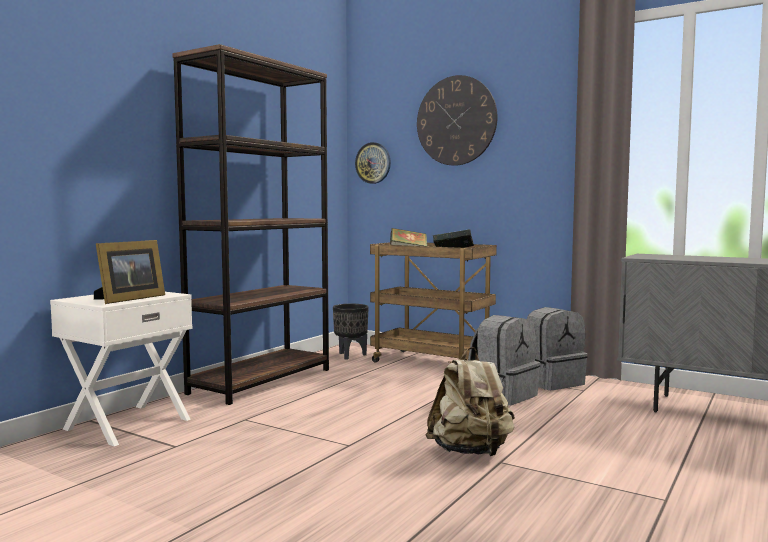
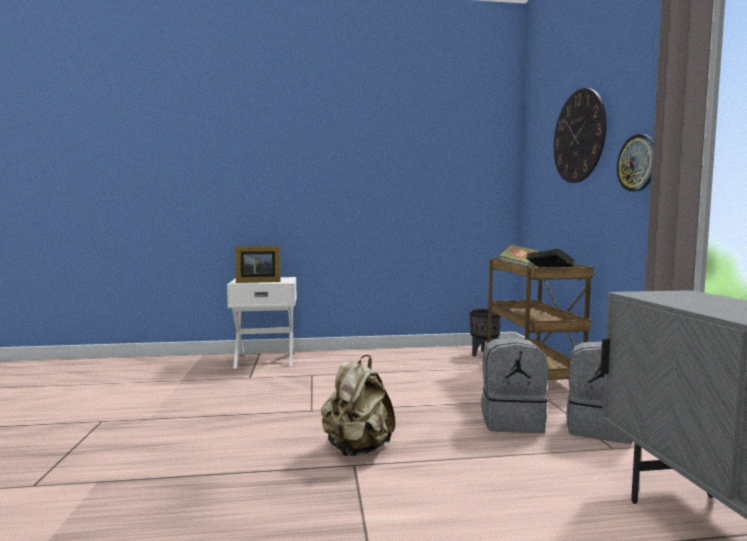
camera: 50 degrees right, 0 degrees up
brown bookcase [172,44,329,405] -> none
wall clock [355,142,391,184] -> wall clock moved to [617,134,653,192]

